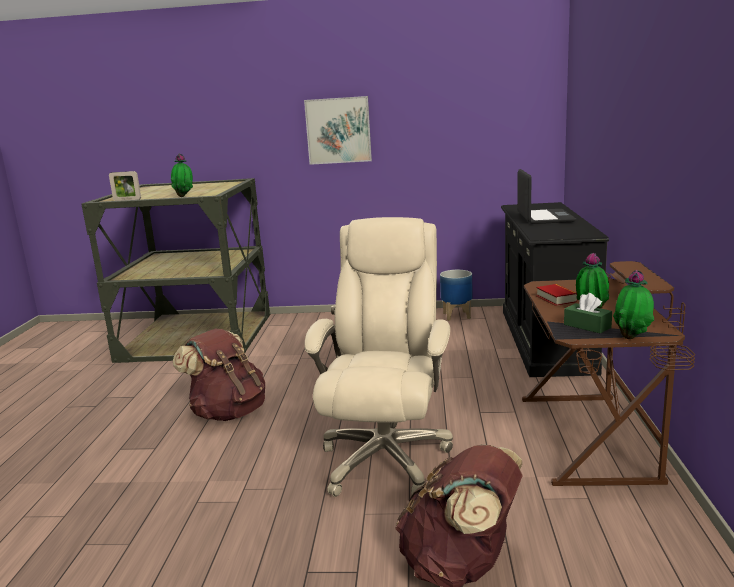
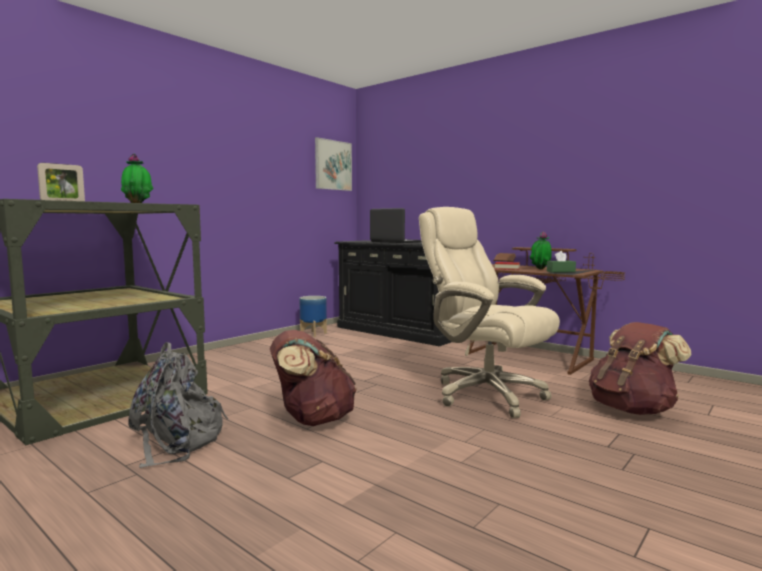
camera: 55 degrees left, 10 degrees down
picture [304,96,372,165] -> picture moved to [315,137,352,191]
potted plant [613,270,654,339] -> none
none -> grey backpack [128,342,228,468]

